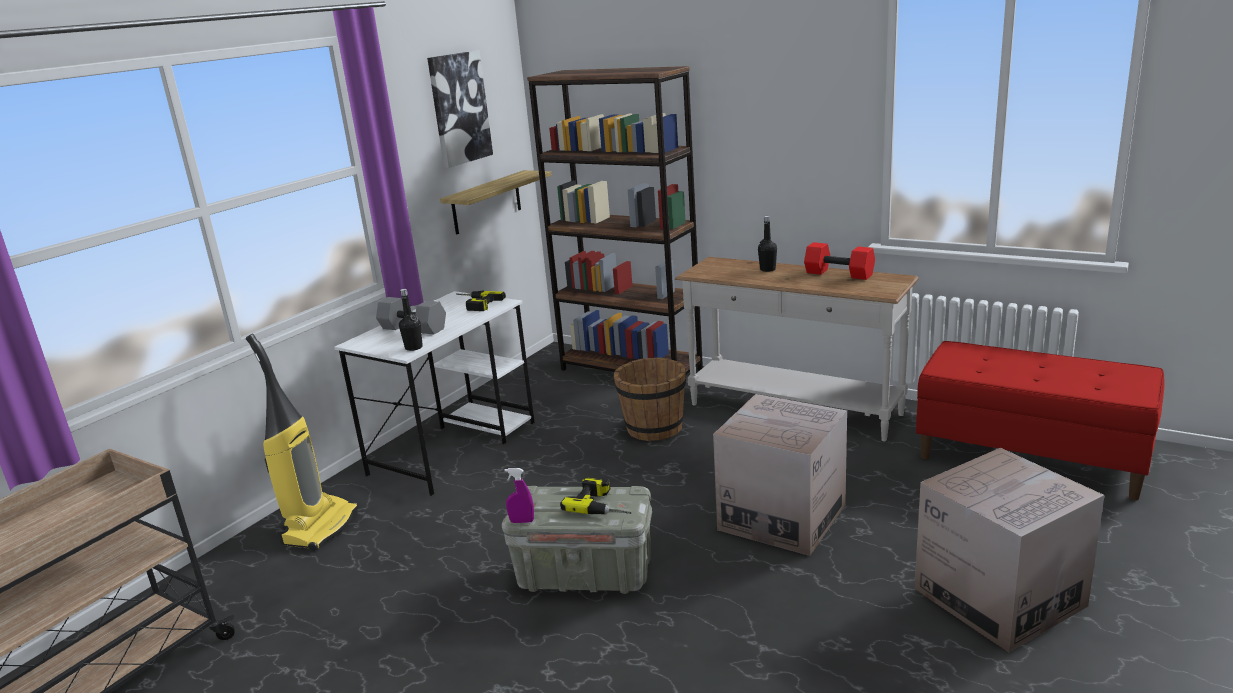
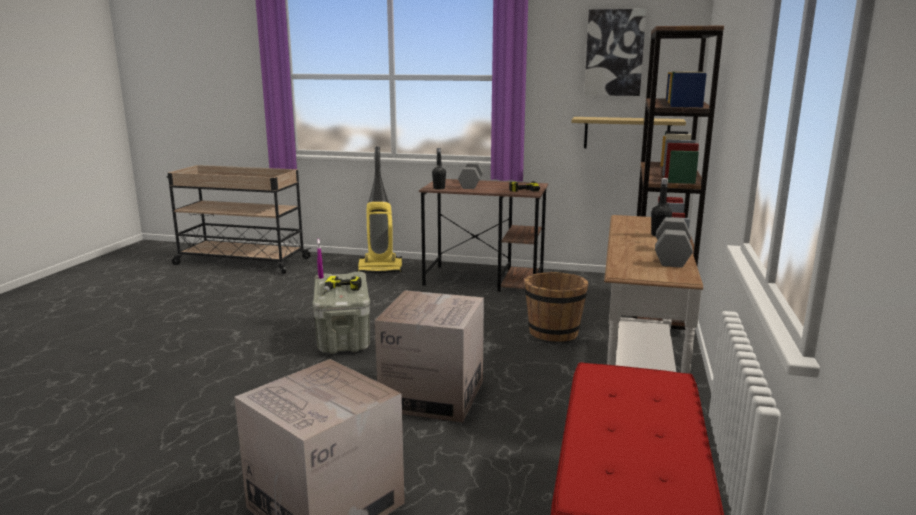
camera: 70 degrees right, 5 degrees down
white desk [334,291,535,496] -> brown desk [419,179,548,292]
red dumbbell [804,242,875,280] -> grey dumbbell [655,217,693,268]

